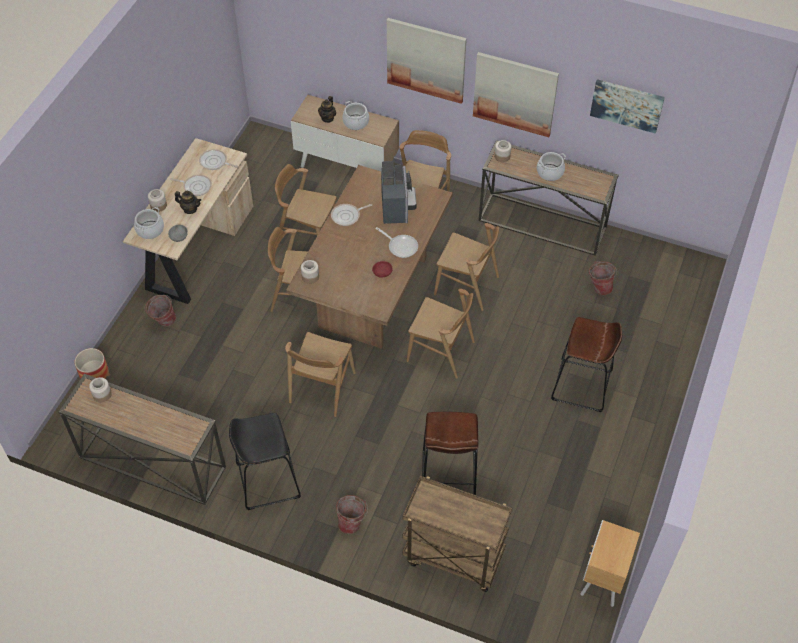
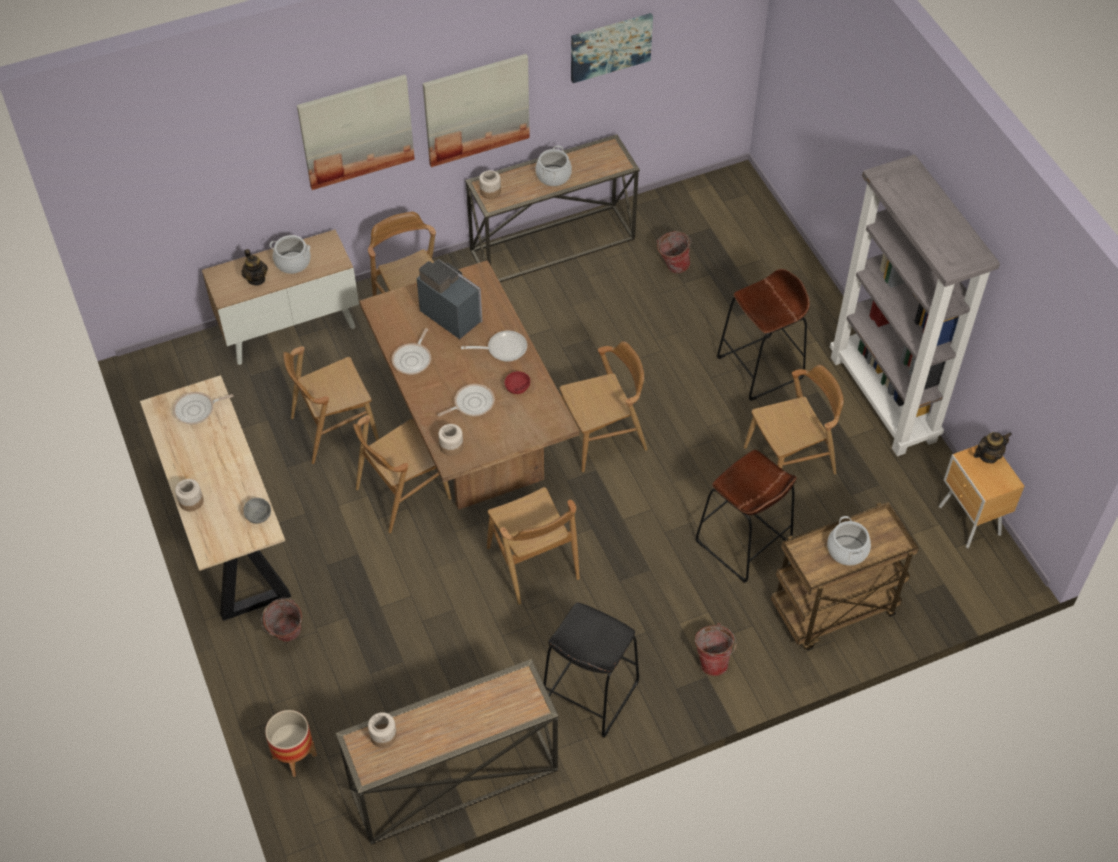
camera: 45 degrees left, 0 degrees up
cooking pot [134,207,164,239] -> cooking pot moved to [827,516,871,566]
frying pan [170,175,212,196] -> frying pan moved to [438,384,495,417]
teapot [175,191,201,214] -> teapot moved to [973,432,1012,463]
brown chair [434,223,499,311] -> brown chair moved to [744,365,844,475]
none -> grey bookcase [830,154,1000,456]

